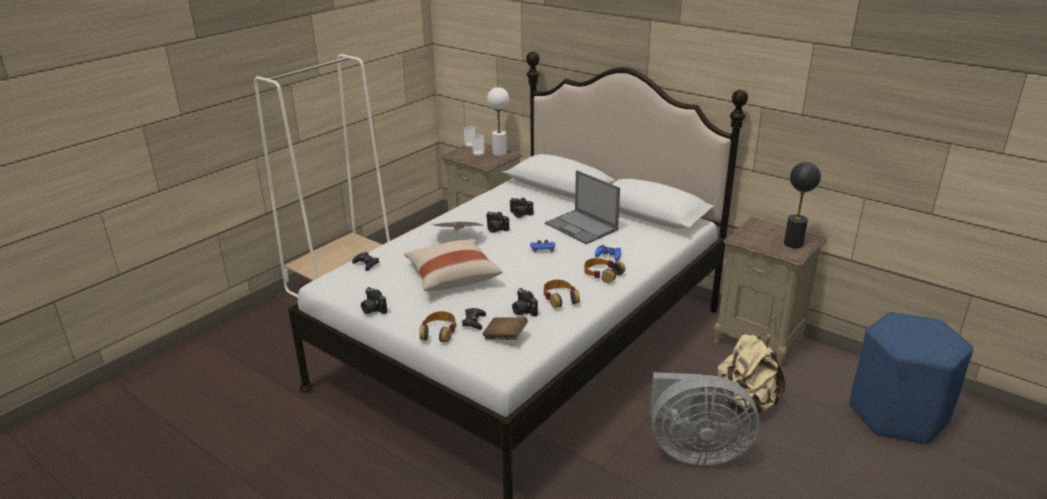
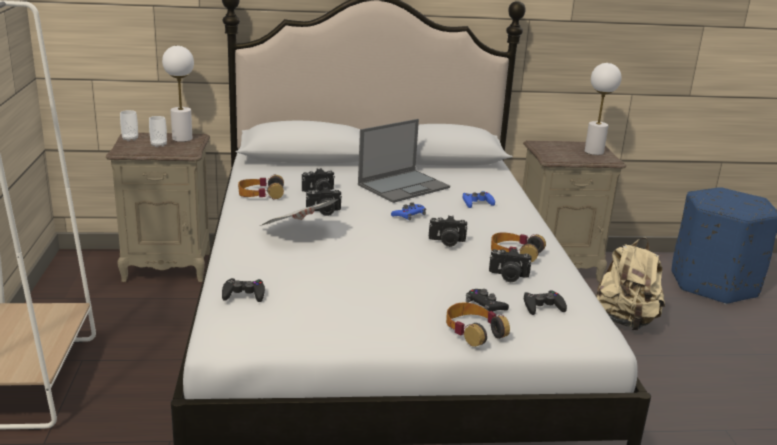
camera: 45 degrees left, 5 degrees down
camera [361,287,387,314] -> camera moved to [429,215,468,247]
beige pillow [404,239,502,291] -> none
brown book [482,317,528,340] -> black game controller [524,290,567,315]
laptop [545,170,620,244] -> laptop turned 45 degrees counterclockwise [358,119,450,203]
headphones [584,258,625,283] -> headphones moved to [238,175,284,200]
grey fan [650,372,759,466] -> none
black table lamp [784,162,821,248] -> white table lamp [585,63,621,155]

